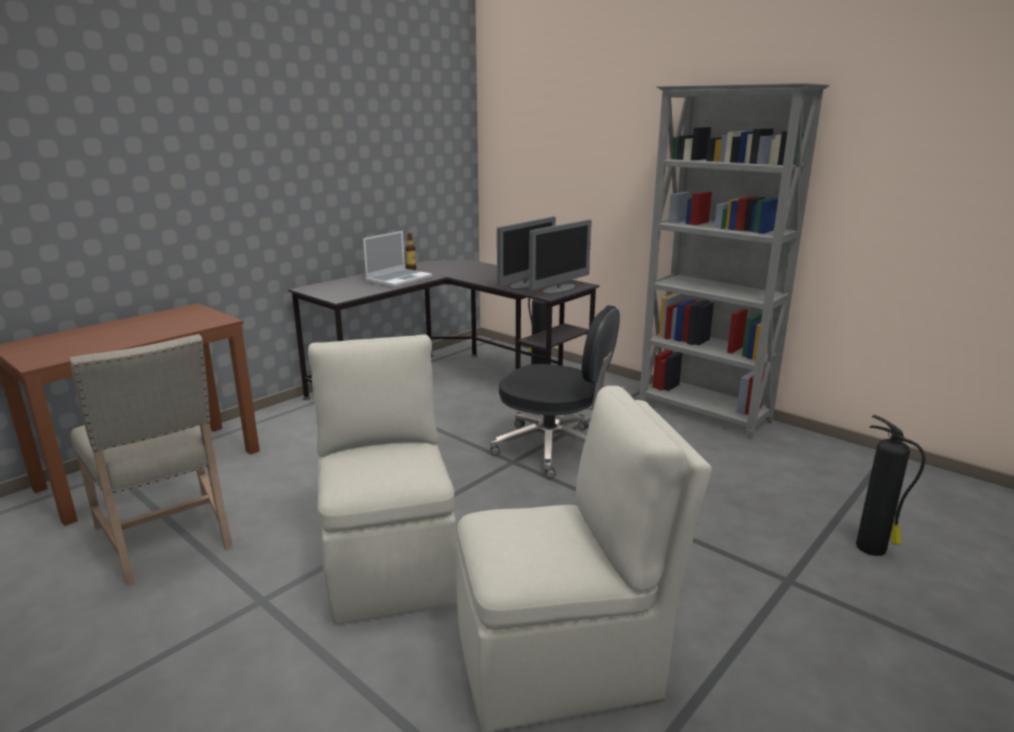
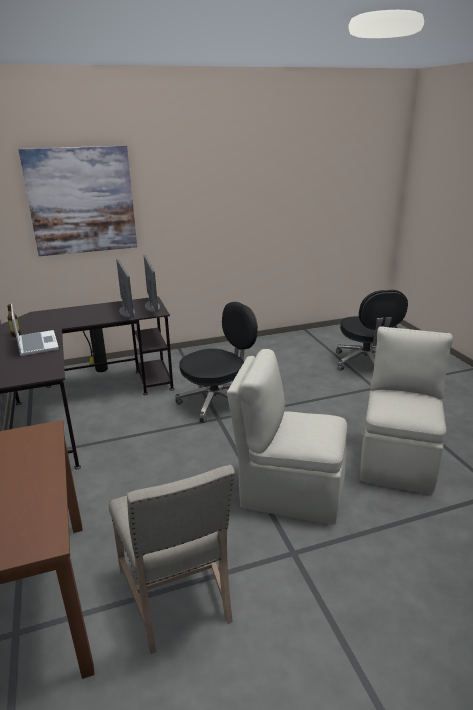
camera: 60 degrees left, 5 degrees up
beige chair [70,334,233,586] -> beige chair turned 75 degrees clockwise [109,465,235,654]
grey bookcase [639,83,830,440] -> none
fire extinguisher [856,415,925,556] -> black office chair [336,290,408,371]
none -> picture [19,145,137,256]

